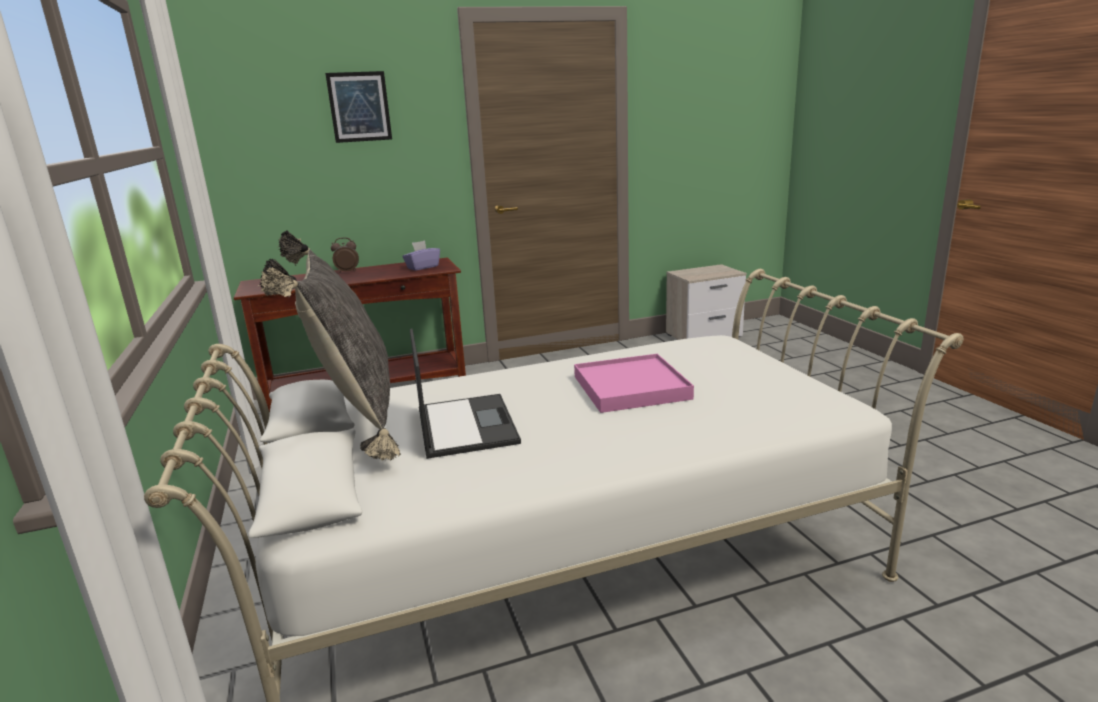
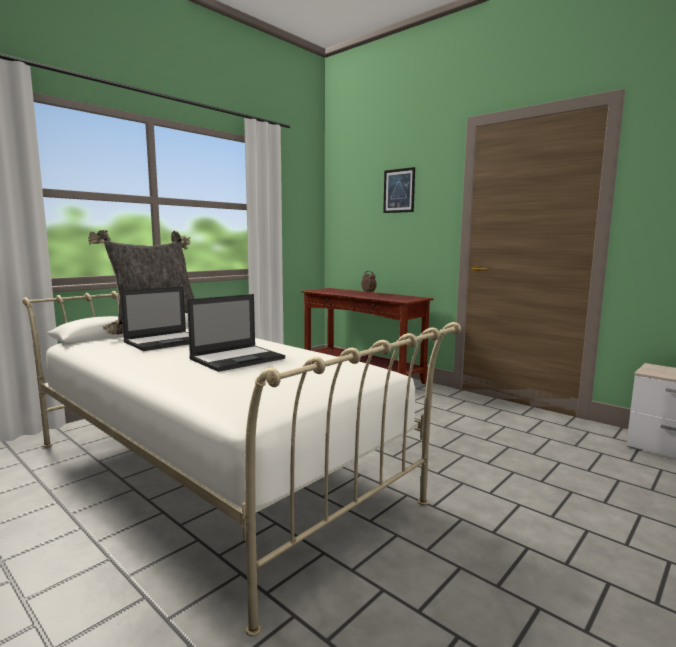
camera: 60 degrees right, 10 degrees down
purple tissue box [402,240,440,271] -> none
pink tray [574,354,694,413] -> laptop [187,294,285,372]

